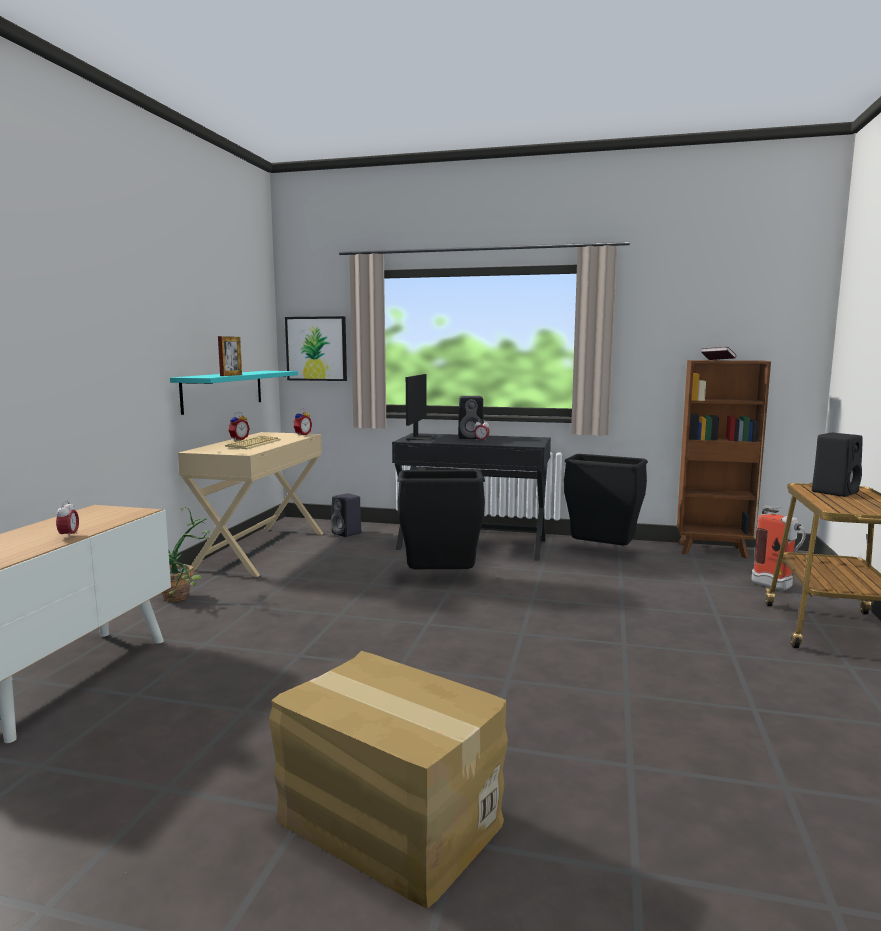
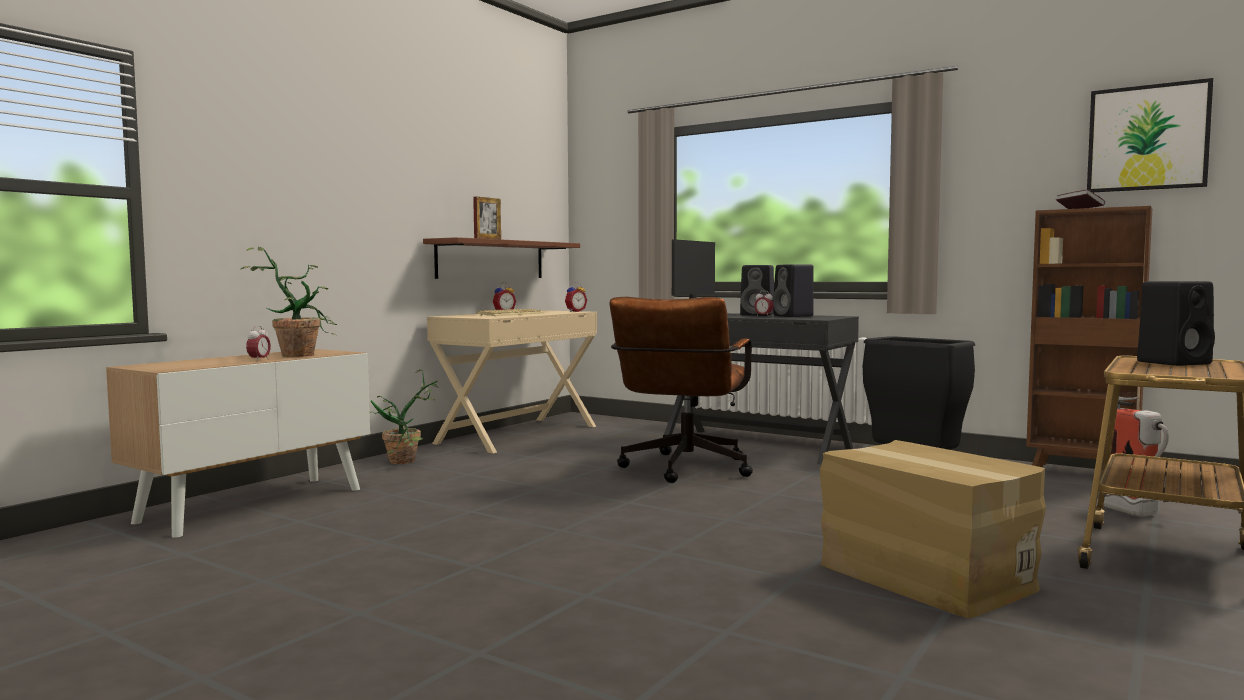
camera: 20 degrees right, 5 degrees down
turquoise shelf [170,371,298,415] -> brown shelf [423,237,580,279]
cardboard box [269,651,508,909] -> cardboard box moved to [820,440,1046,619]
picture [285,316,347,381] -> picture moved to [1087,78,1213,192]
black speaker [331,493,361,537] -> black speaker moved to [773,264,814,317]
black trash can [397,470,485,569] -> brown office chair [610,297,753,483]
none -> potted plant [240,247,337,357]

